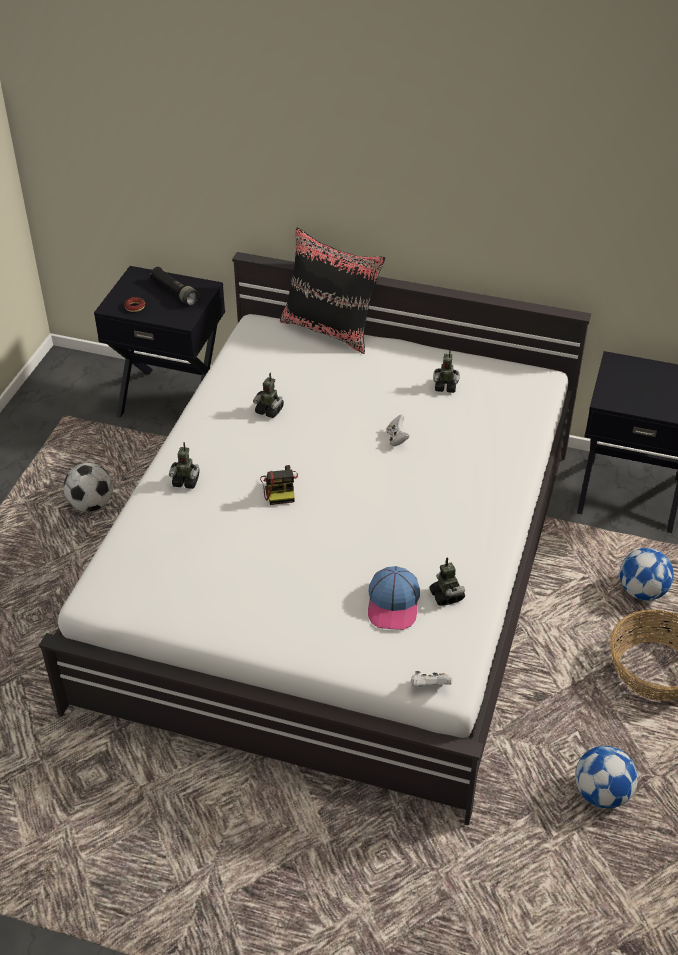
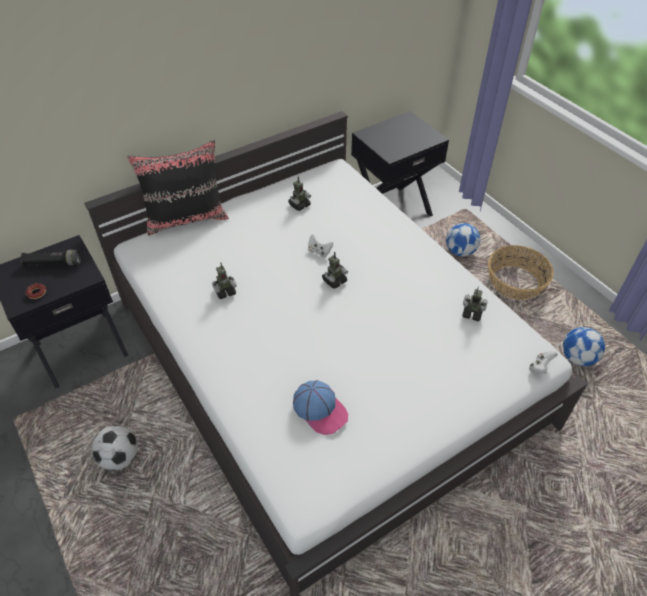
camera: 50 degrees left, 5 degrees up
toy robot [169,442,199,489] -> toy robot moved to [322,252,348,289]
camera [260,465,298,505] -> none
cap [368,566,420,630] -> cap moved to [293,380,348,435]

